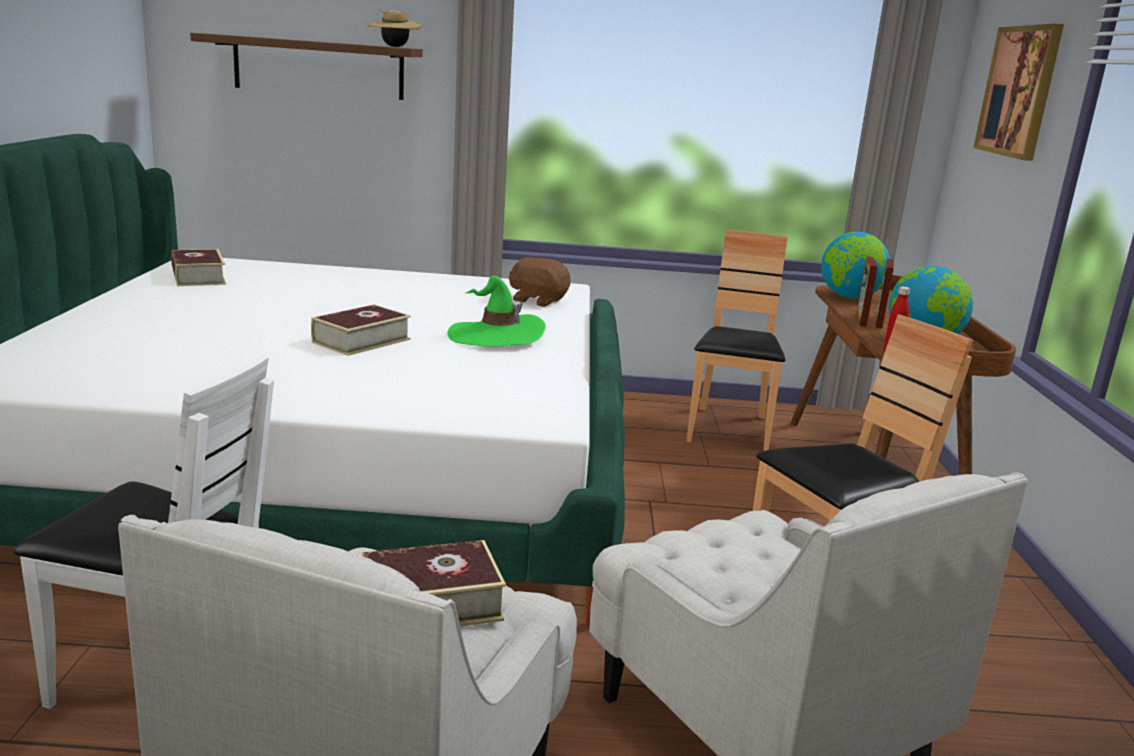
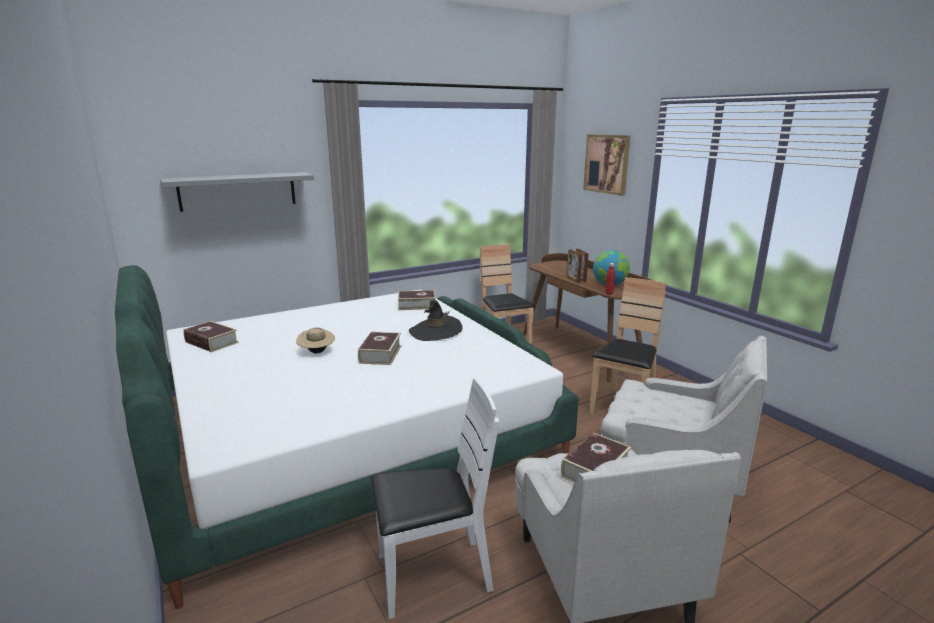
camera: 30 degrees left, 0 degrees up
brown shelf [190,33,423,100] -> grey shelf [160,172,314,212]
beige hat [368,9,421,47] -> beige hat moved to [296,327,335,353]
green hat [448,276,546,347] -> black hat [409,300,463,341]
brown plush toy [509,257,571,307] -> book [398,290,436,310]
globe [821,232,890,298] -> none

